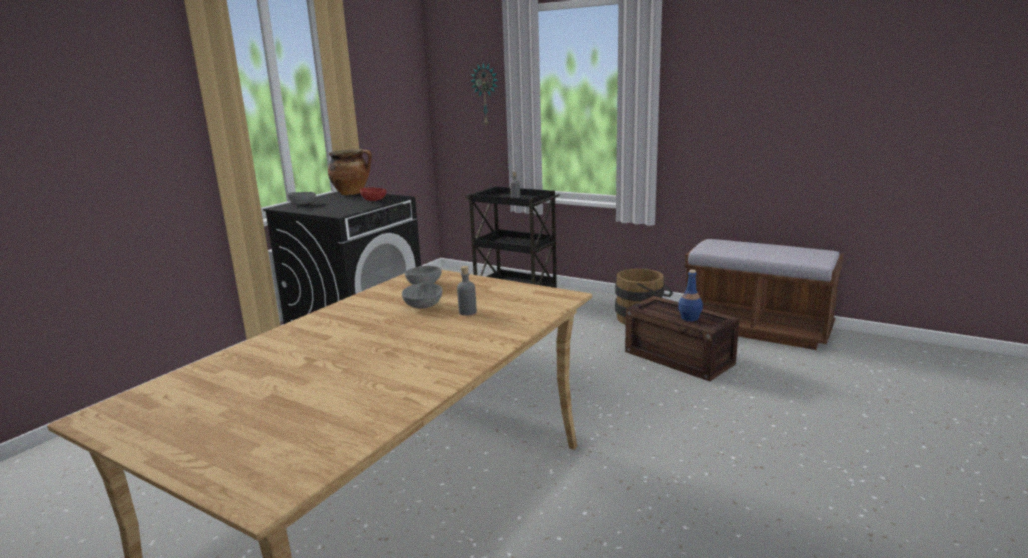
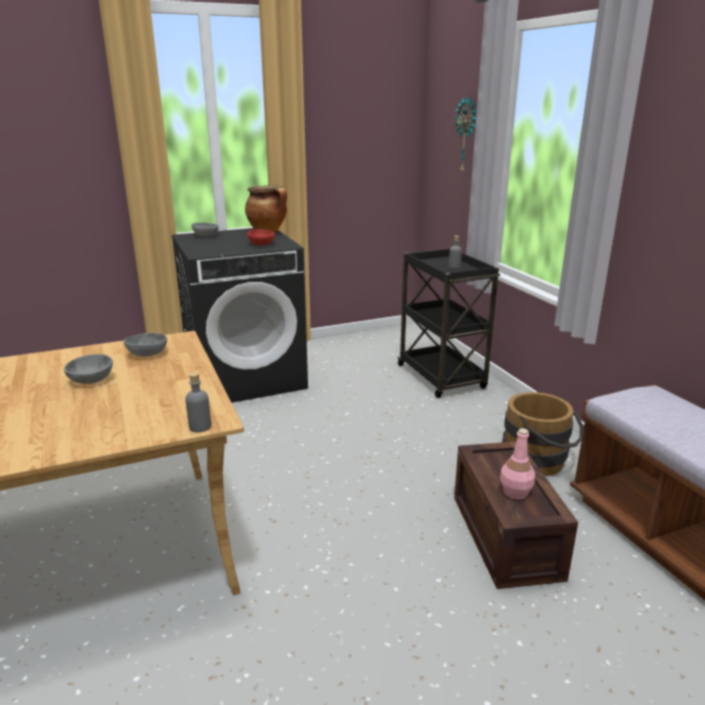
camera: 35 degrees right, 5 degrees up
grey bottle [457,266,477,316] -> grey bottle moved to [185,372,211,433]
blue bottle [678,270,703,321] -> pink bottle [500,428,535,500]

